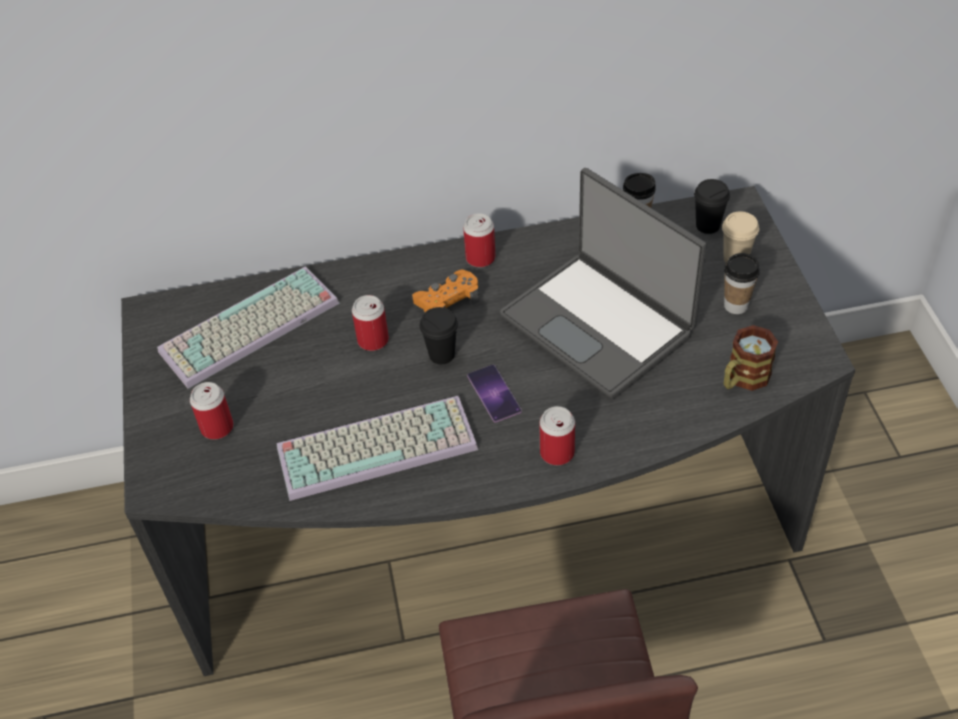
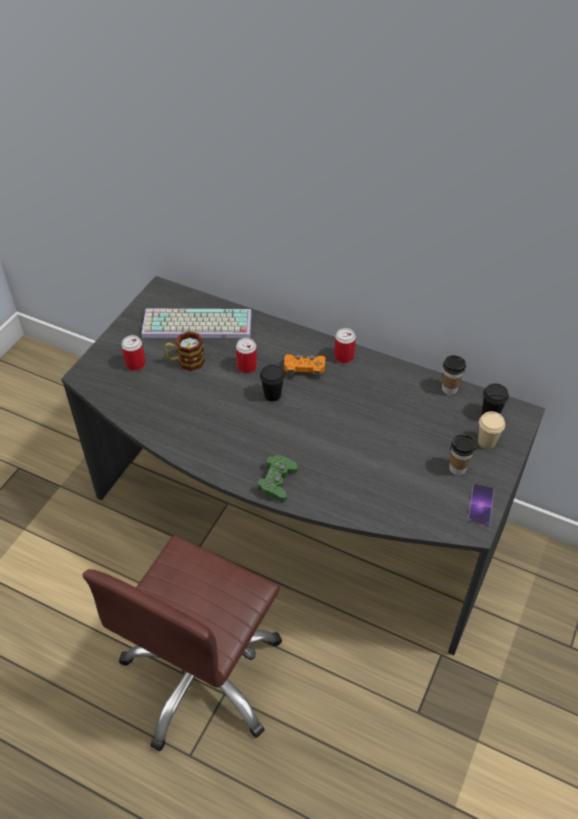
camera: 35 degrees right, 0 degrees up
keyboard [277,396,478,501] -> none
phone [467,365,522,422] -> phone moved to [468,484,494,526]
laptop [500,168,707,399] -> none
can [539,406,575,465] -> green game controller [257,455,298,502]
mug [724,325,778,391] -> mug moved to [164,332,205,371]

